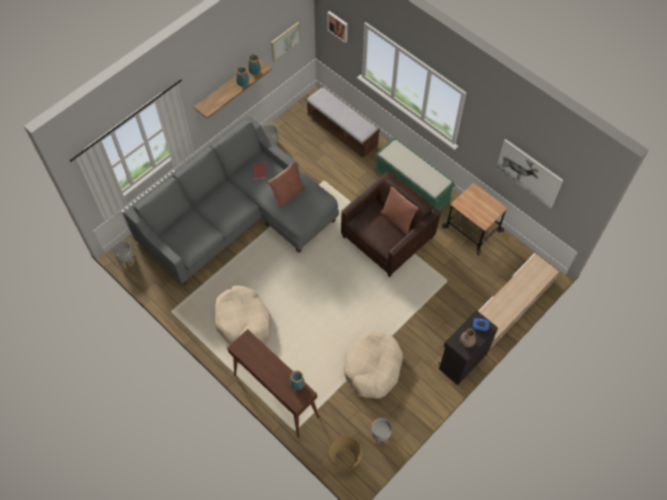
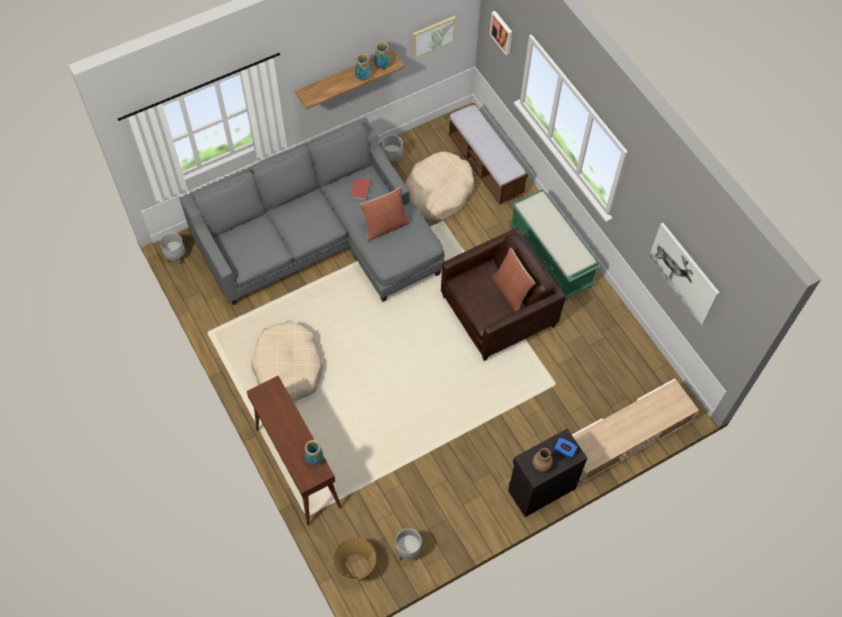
camera: 15 degrees right, 0 degrees up
beige dog bed [344,331,403,399] -> beige dog bed moved to [405,151,474,221]
cart [442,182,508,255] -> none

